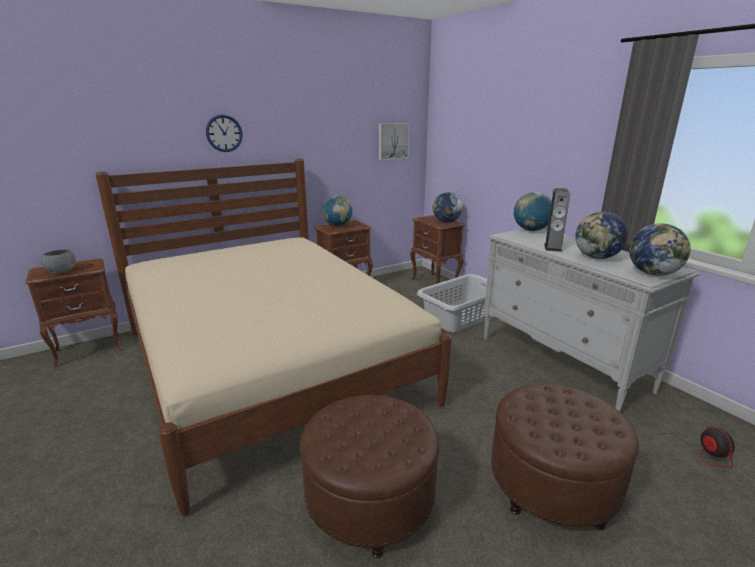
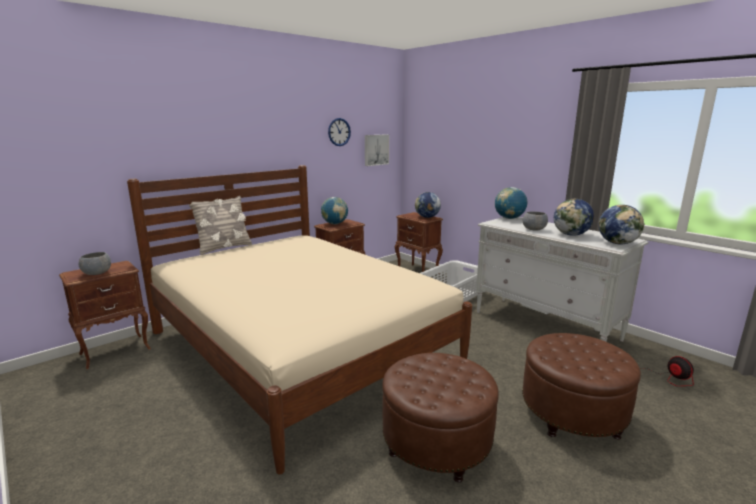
camera: 10 degrees left, 5 degrees down
wall clock [206,115,243,152] -> wall clock moved to [328,118,351,146]
speaker [544,188,570,252] -> grey bowl [523,211,548,231]
none -> beige pillow [189,196,252,255]

